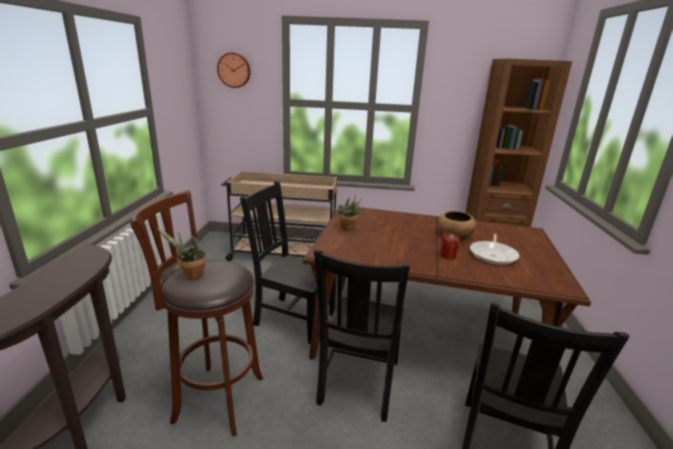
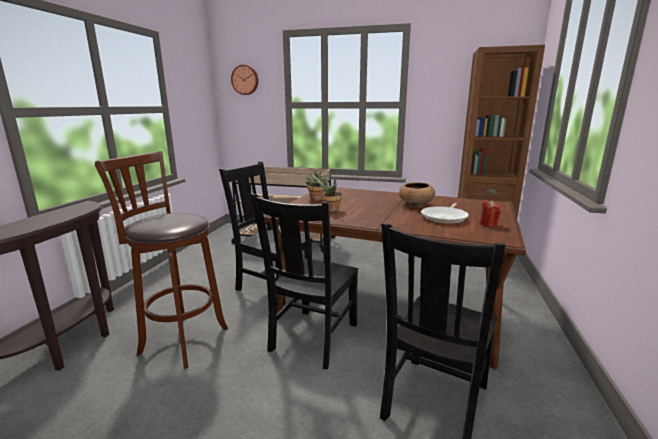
camera: 10 degrees right, 5 degrees down
potted plant [157,228,207,280] -> potted plant moved to [309,173,342,212]
red candle [439,234,459,260] -> red candle moved to [480,200,500,227]

